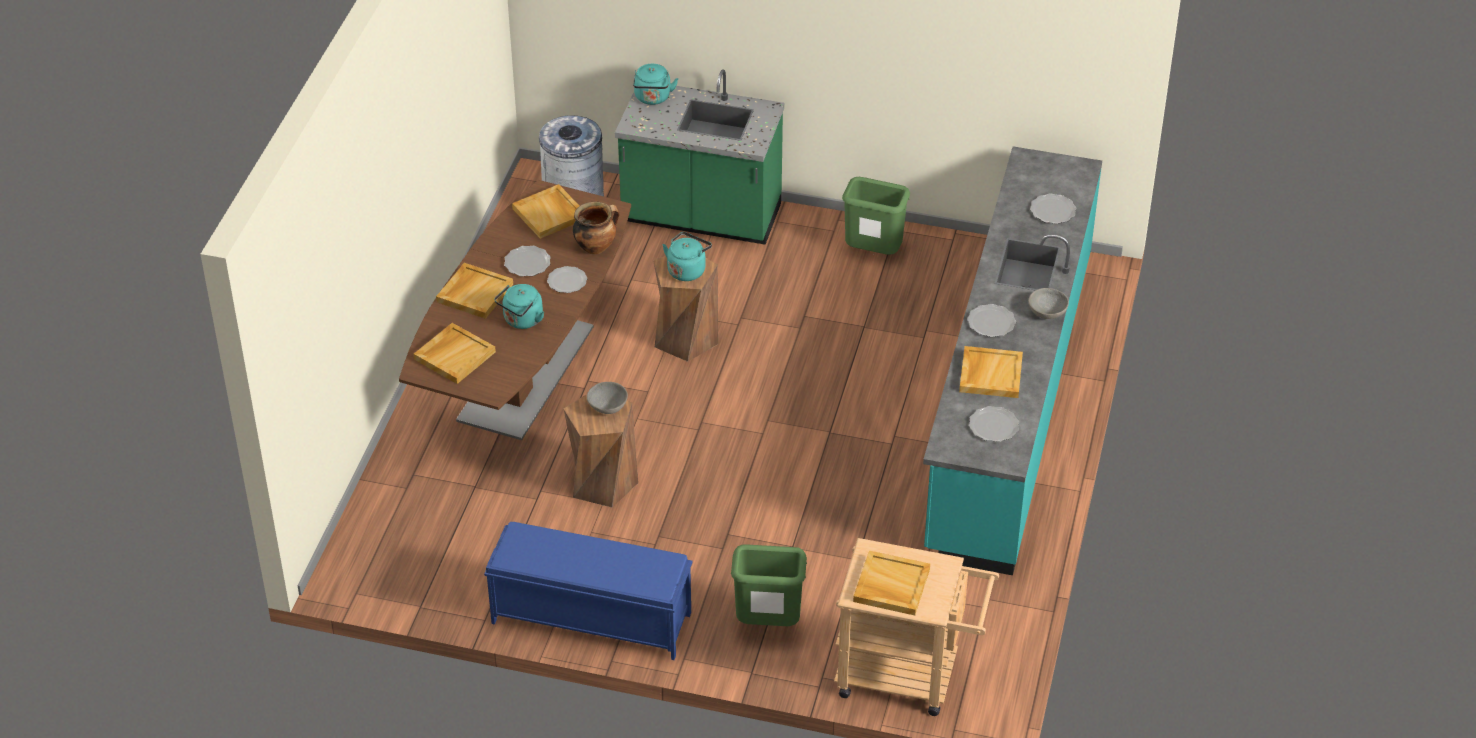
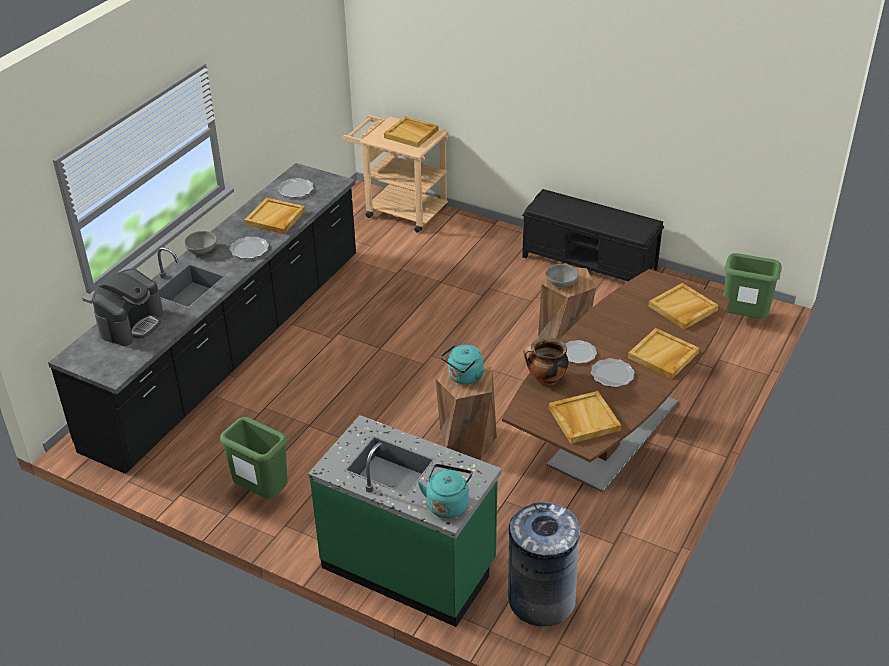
camera: 165 degrees left, 5 degrees down
blue bench [484,522,693,660] -> black bench [522,189,664,281]
turquoise kettle [494,284,544,329] -> none
green trash can [731,544,807,626] -> green trash can moved to [723,253,782,319]
turquoise counter [923,147,1102,575] -> black counter [48,163,356,474]
plate [1030,194,1077,224] -> coffee machine [92,269,163,346]

